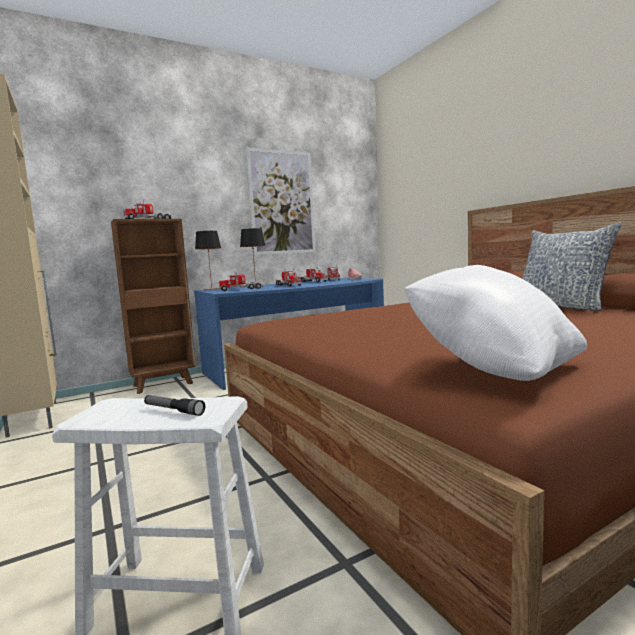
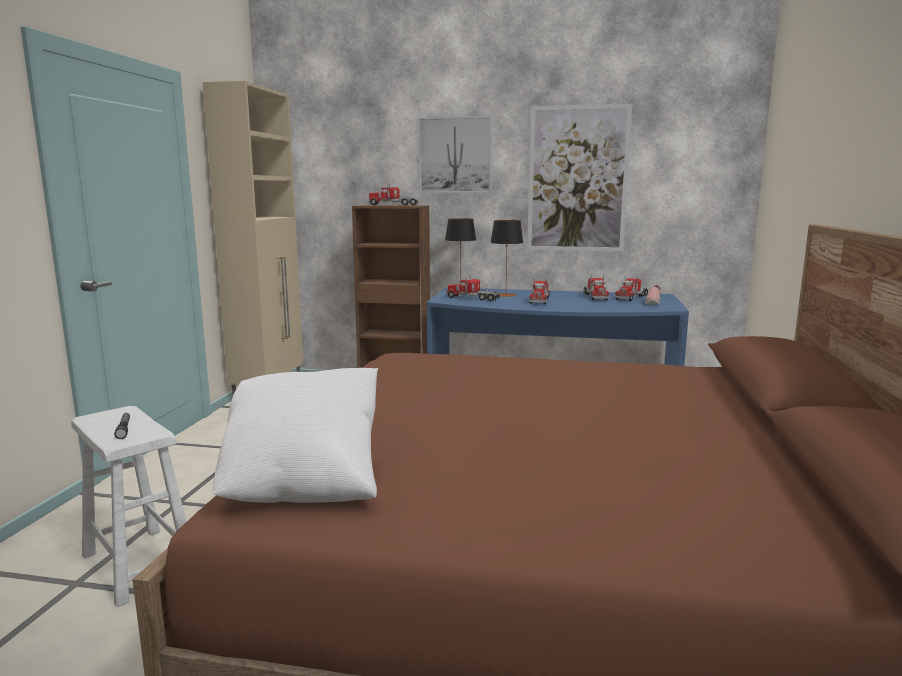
camera: 40 degrees right, 5 degrees up
pillow [522,222,622,311] -> none
none -> picture [419,116,492,193]

